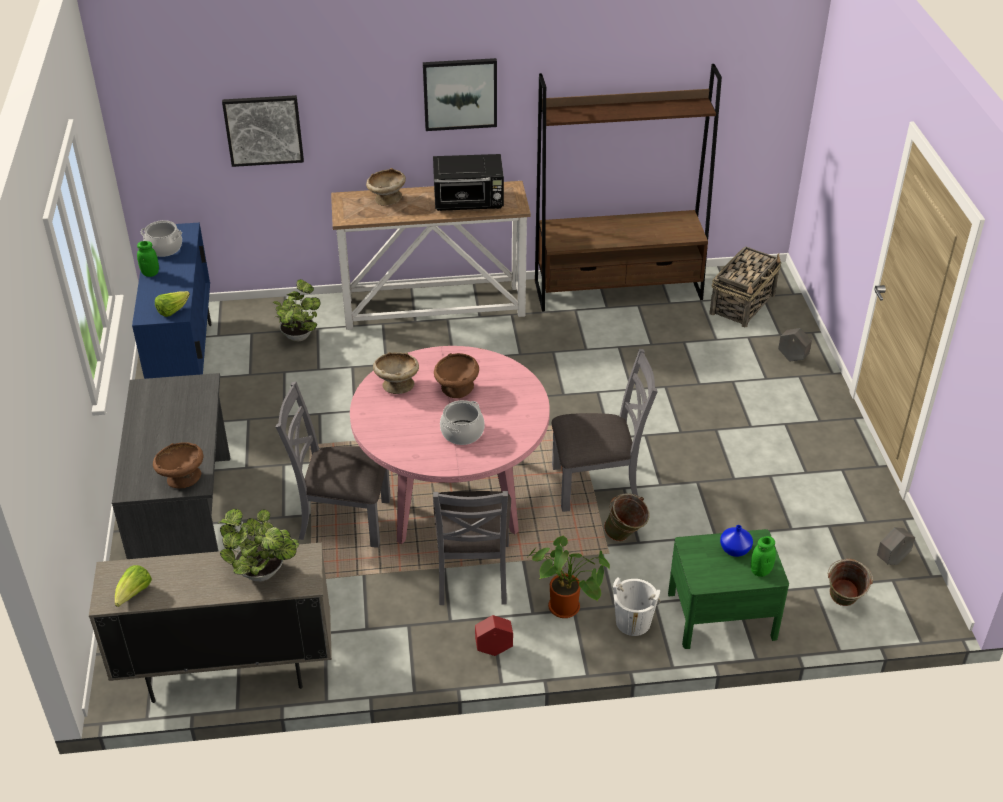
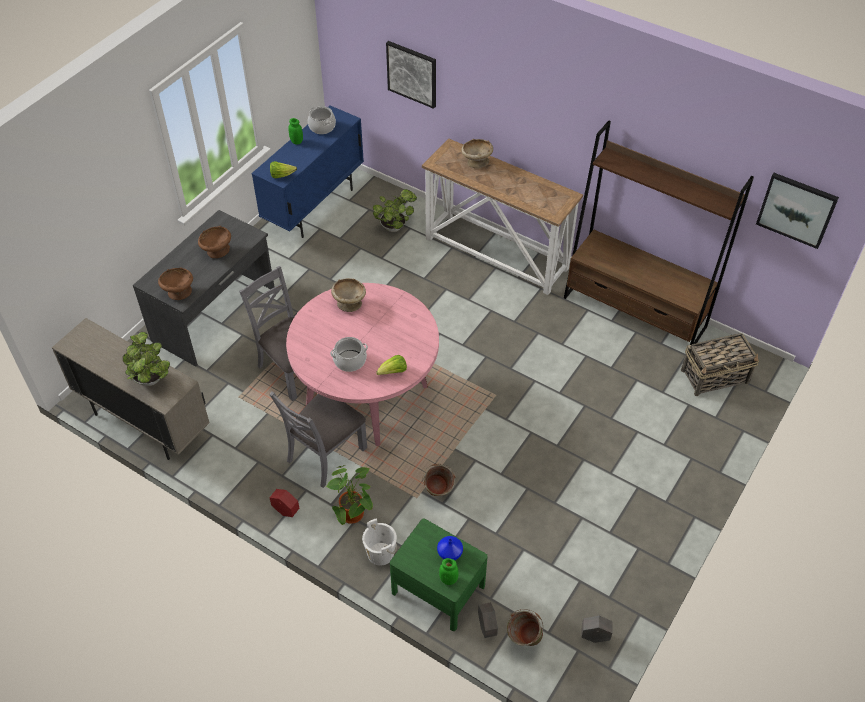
camera: 40 degrees right, 10 degrees up
lettuce [115,565,152,607] -> lettuce moved to [376,355,407,375]
picture [423,58,497,131] -> picture moved to [756,173,839,249]
black microwave [433,154,504,211] -> none
brown bowl [434,353,479,398] -> brown bowl moved to [198,226,231,258]
grey chair [552,349,658,512] -> none
grey planter [778,328,812,361] -> grey planter moved to [478,602,498,638]

